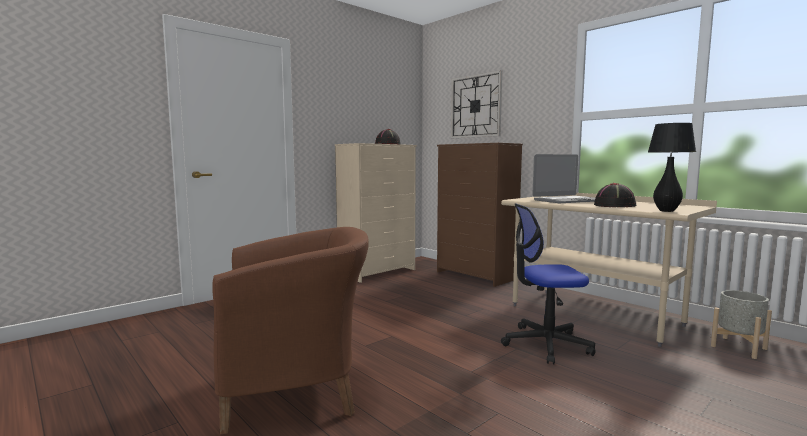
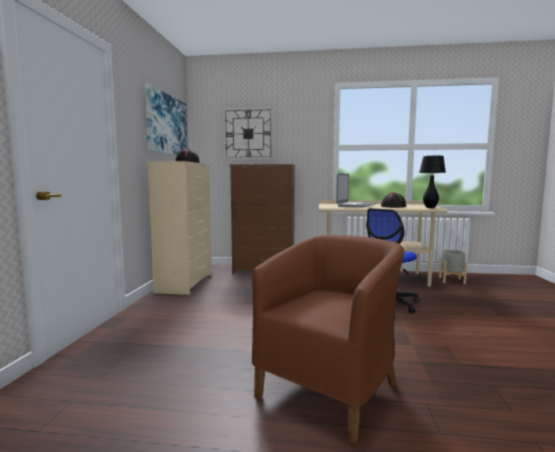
camera: 40 degrees left, 0 degrees up
none -> picture [145,84,187,155]

